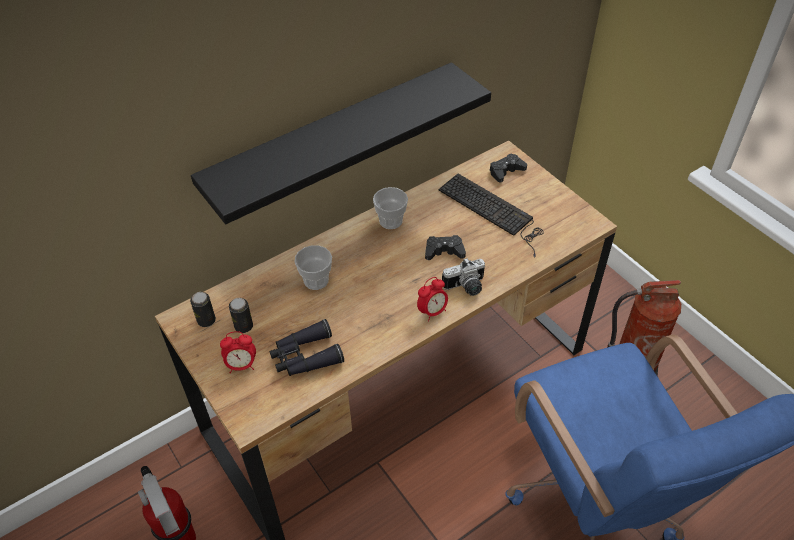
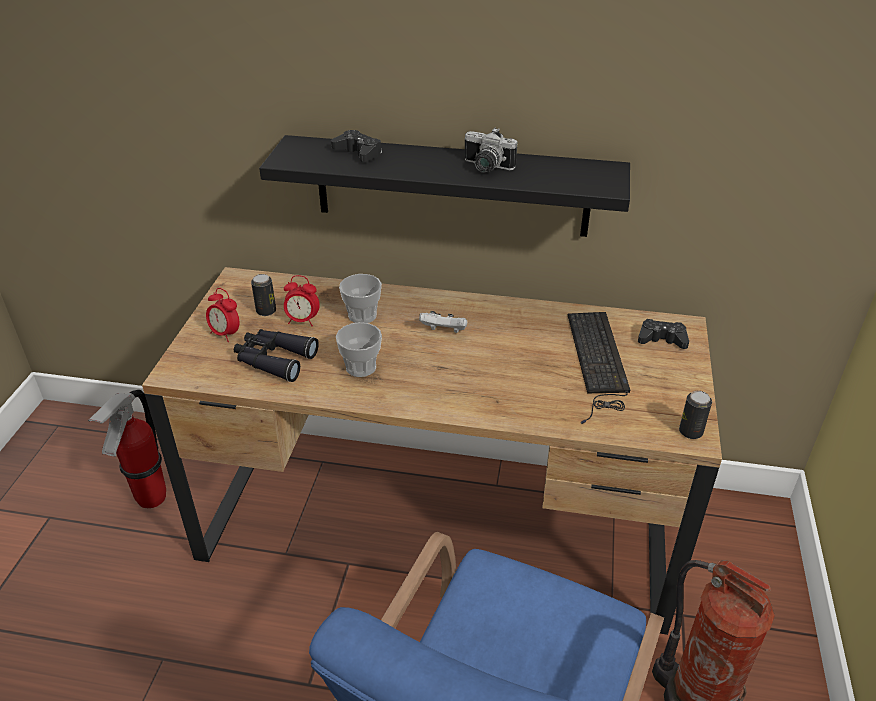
camera: 45 degrees right, 10 degrees down
can [190,292,216,327] -> can moved to [679,391,712,439]
cup [373,187,408,229] -> cup moved to [336,322,382,377]
alarm clock [417,277,448,322] -> alarm clock moved to [284,275,320,326]
black game controller [425,235,466,260] -> black game controller moved to [331,130,382,162]
camera [442,258,485,296] -> camera moved to [464,128,518,173]
none -> white game controller [419,311,467,333]

